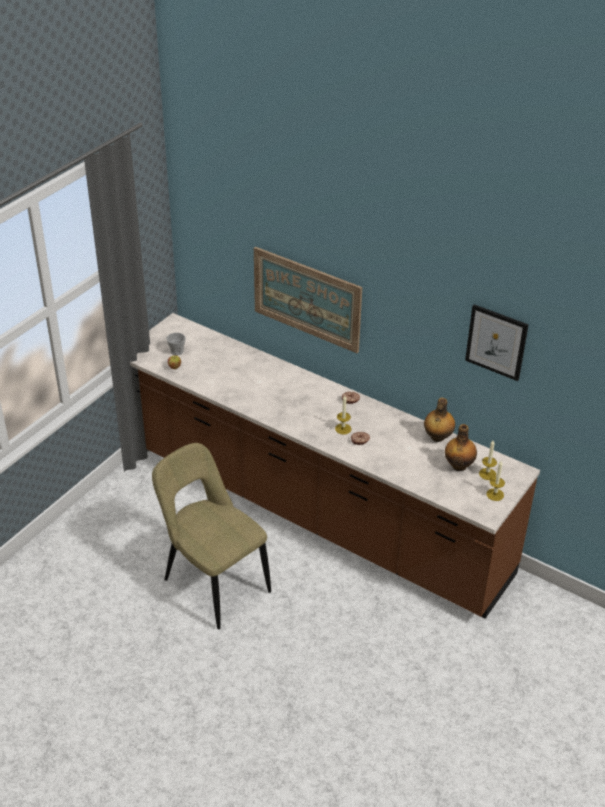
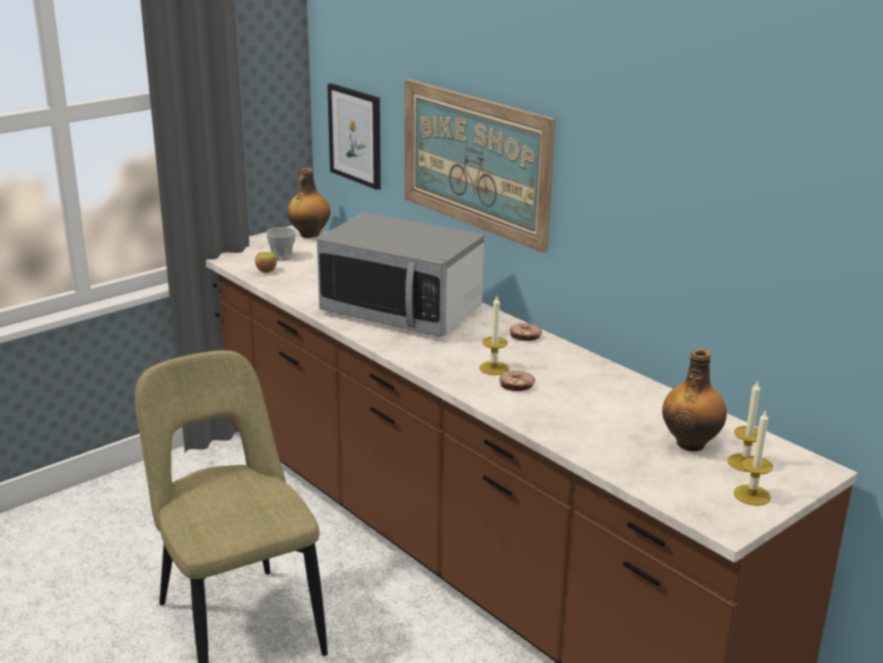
camera: 15 degrees right, 15 degrees down
bottle [424,398,455,442] -> bottle moved to [287,168,330,238]
picture [465,304,529,381] -> picture moved to [327,83,381,190]
none -> microwave [317,212,484,337]

